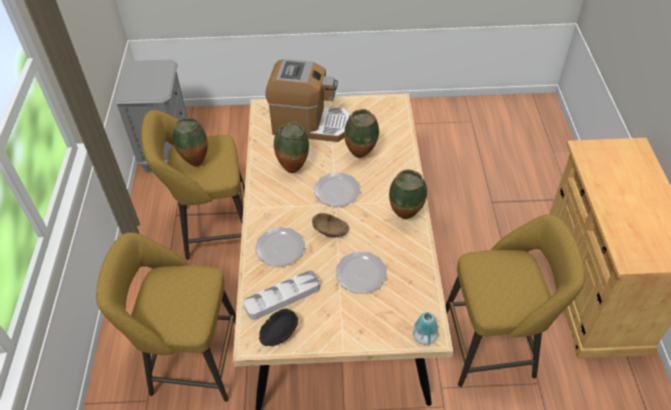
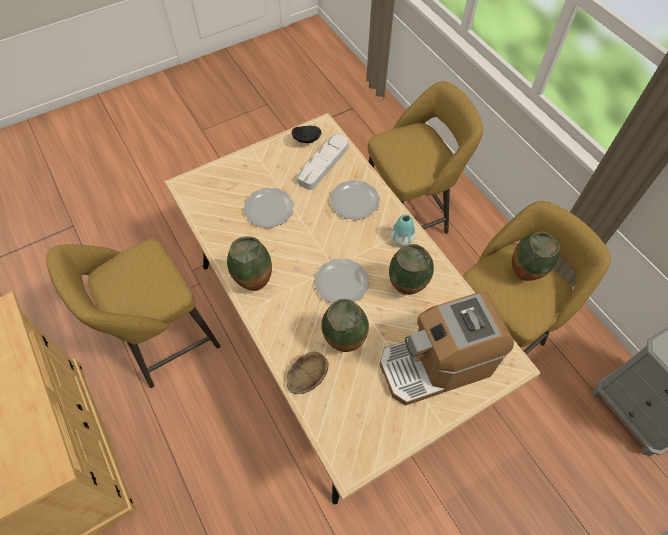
camera: 150 degrees right, 10 degrees up
brown bowl [312,213,349,237] -> brown bowl moved to [287,352,328,394]
vase [413,312,439,345] -> vase moved to [391,214,415,246]

